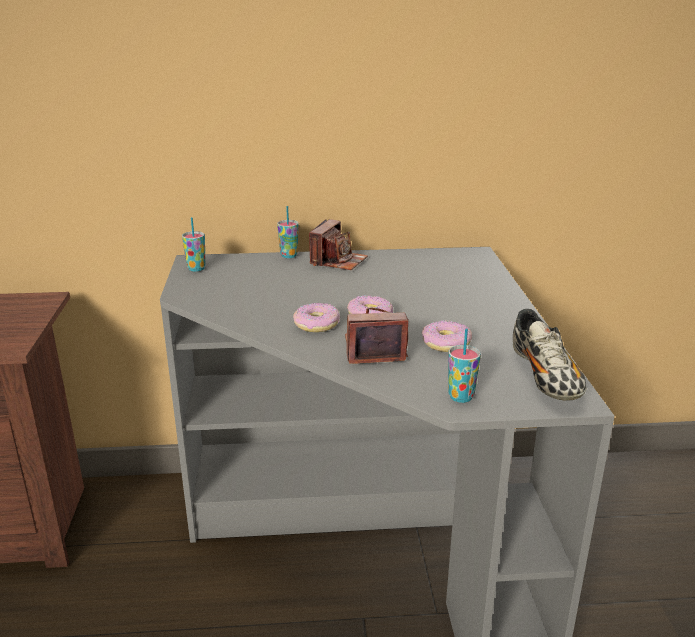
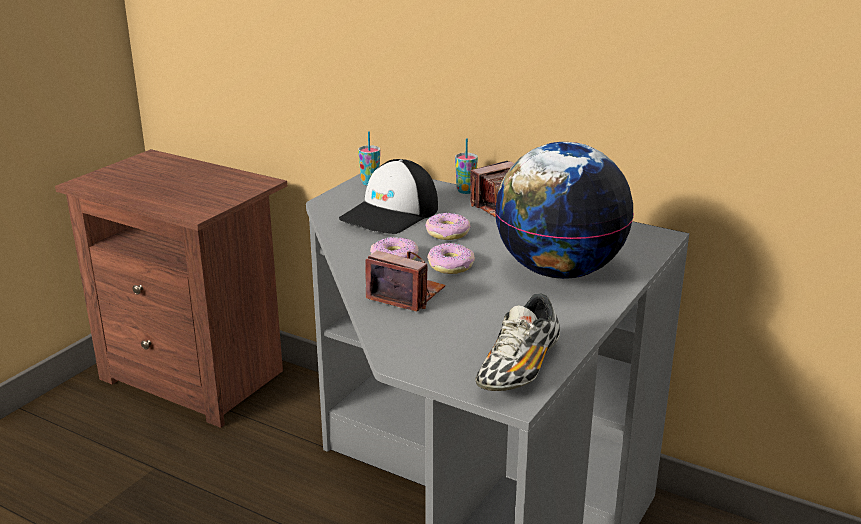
camera: 35 degrees right, 0 degrees up
donut [422,320,472,352] -> donut moved to [425,213,471,240]
cup [448,328,481,403] -> none
none -> cap [339,159,438,234]
none -> globe [495,142,634,279]

